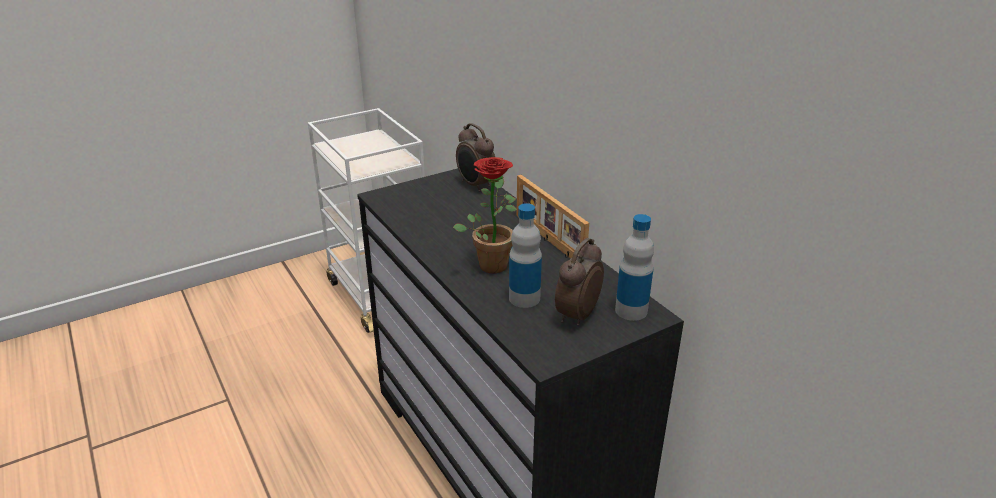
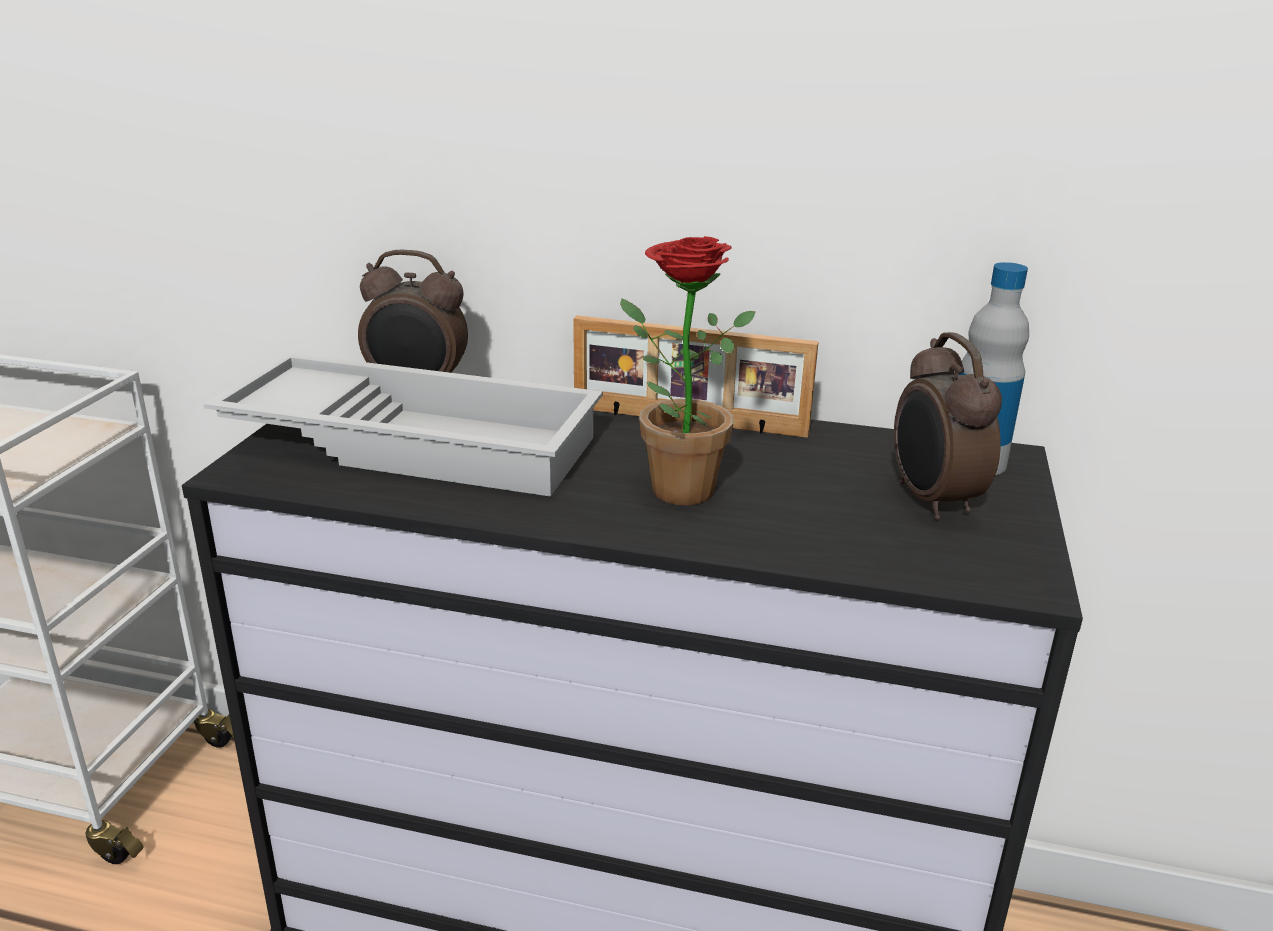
camera: 45 degrees left, 5 degrees down
bottle [509,203,542,308] -> none
none -> white tray [203,353,603,496]

